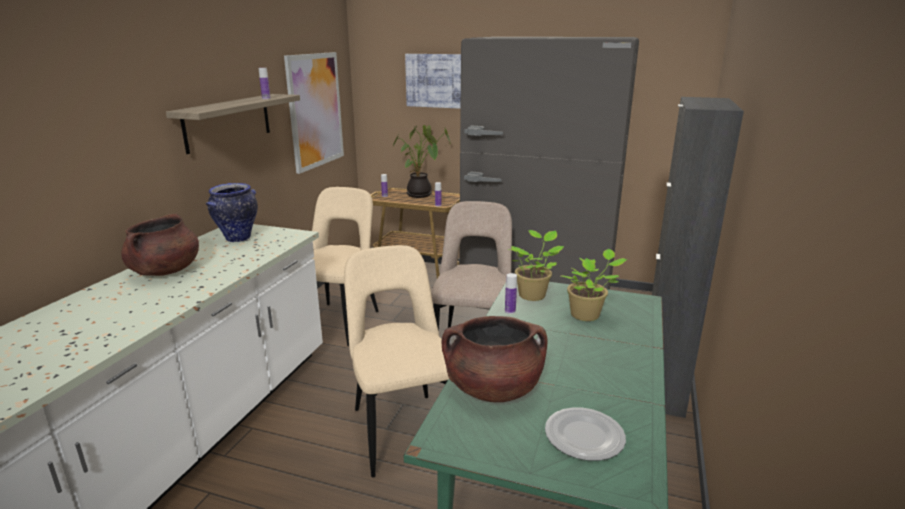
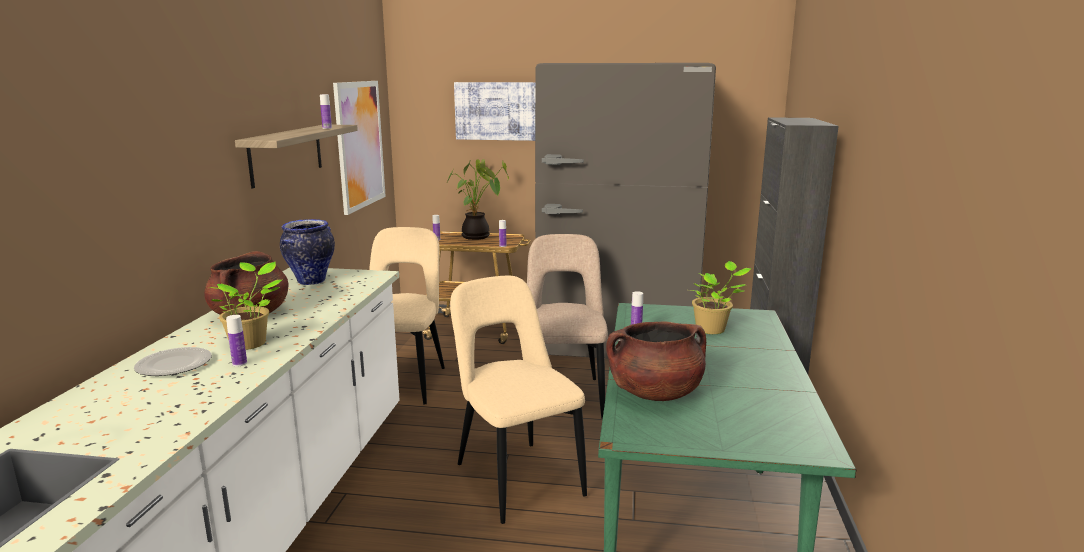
camera: 10 degrees left, 5 degrees down
potted plant [508,230,564,301] -> potted plant moved to [209,262,282,350]
plate [545,408,626,461] -> plate moved to [134,347,212,376]
none -> bottle [226,315,247,366]

